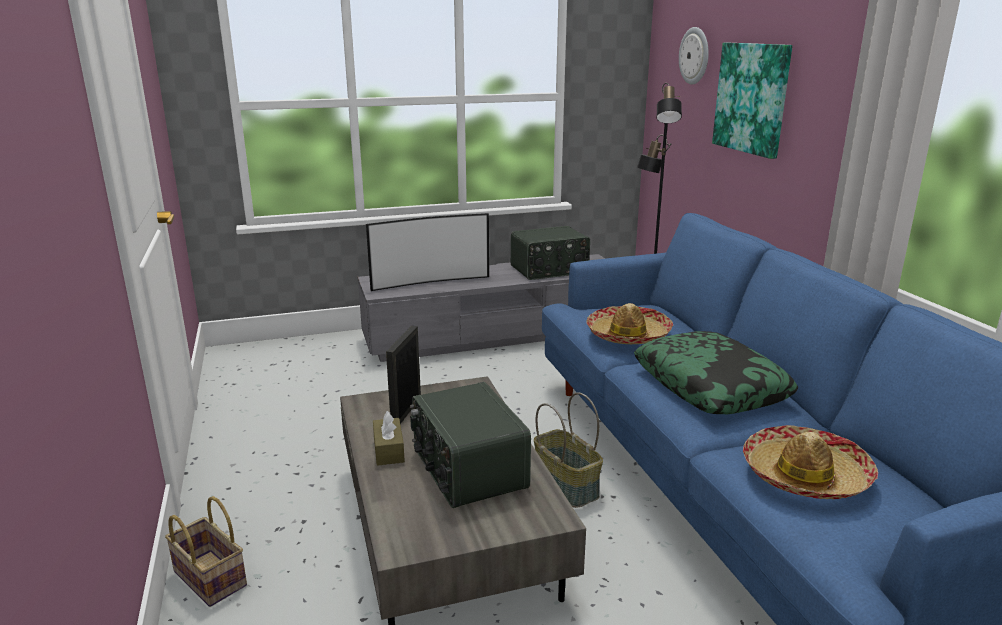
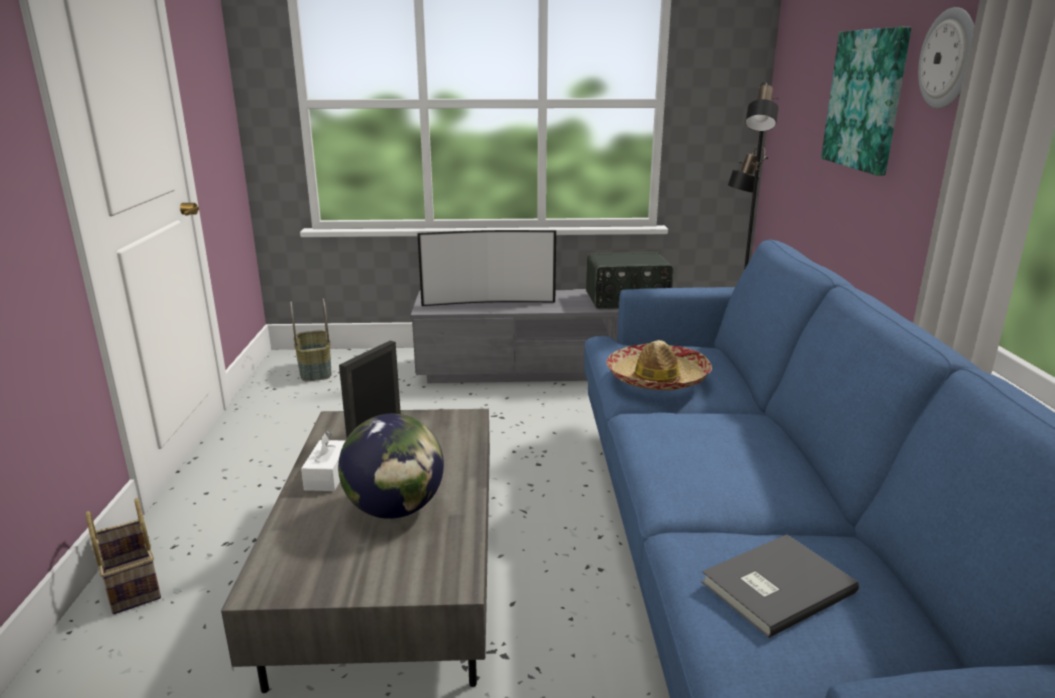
camera: 15 degrees right, 0 degrees up
brown tissue box [373,411,405,466] -> white tissue box [301,431,345,491]
radio [410,382,531,508] -> globe [338,413,444,519]
basket [534,393,603,508] -> basket moved to [290,299,332,381]
pillow [634,331,798,414] -> none
wall clock [679,27,709,84] -> wall clock moved to [918,7,974,109]
hat [743,425,878,499] -> grey book [701,535,859,638]

